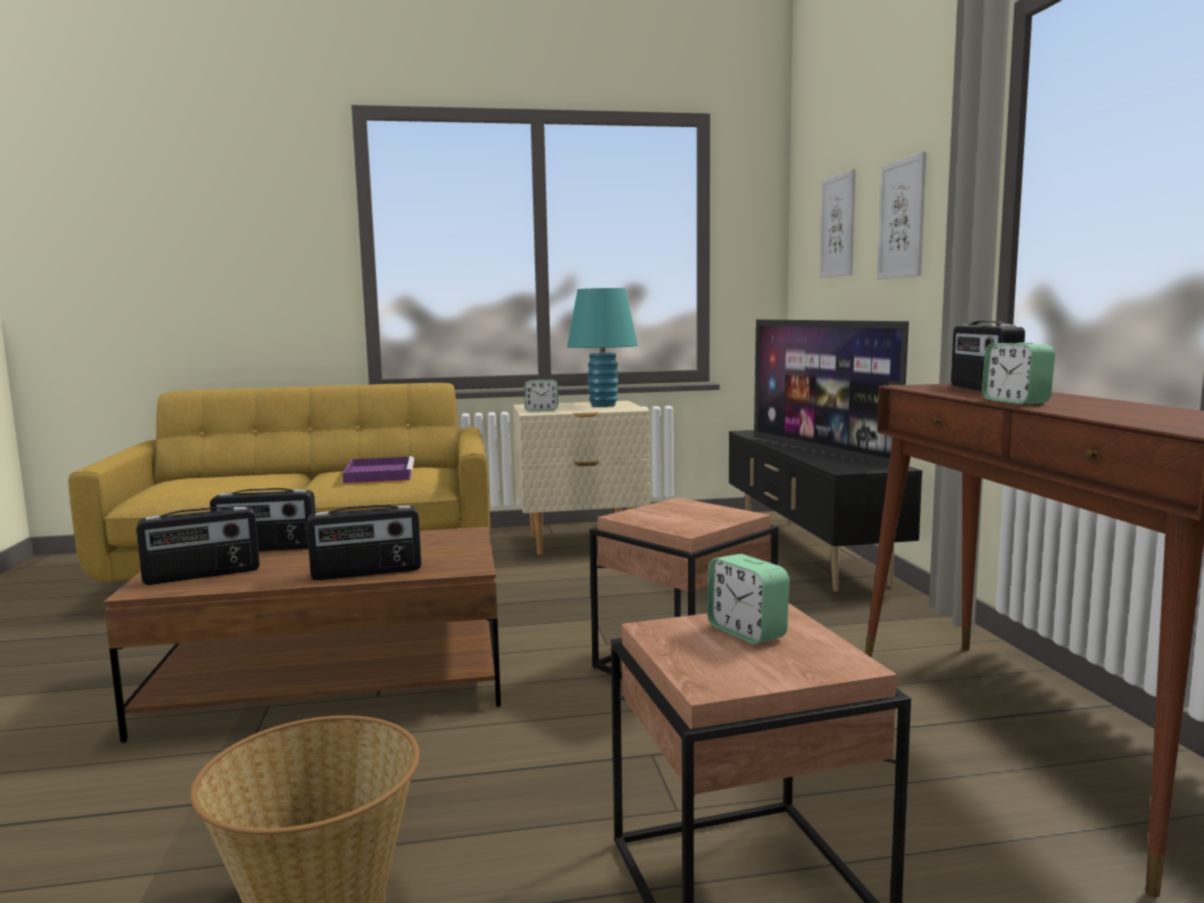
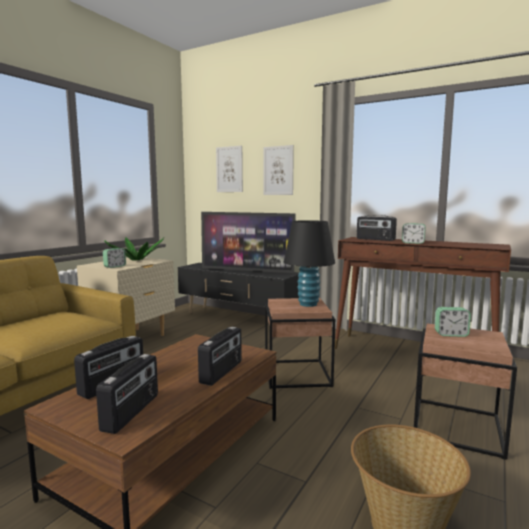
camera: 50 degrees left, 0 degrees up
purple tray [343,456,414,484] -> none
turquoise table lamp [567,288,638,407] -> potted plant [104,237,164,261]
none -> black table lamp [284,220,335,307]

